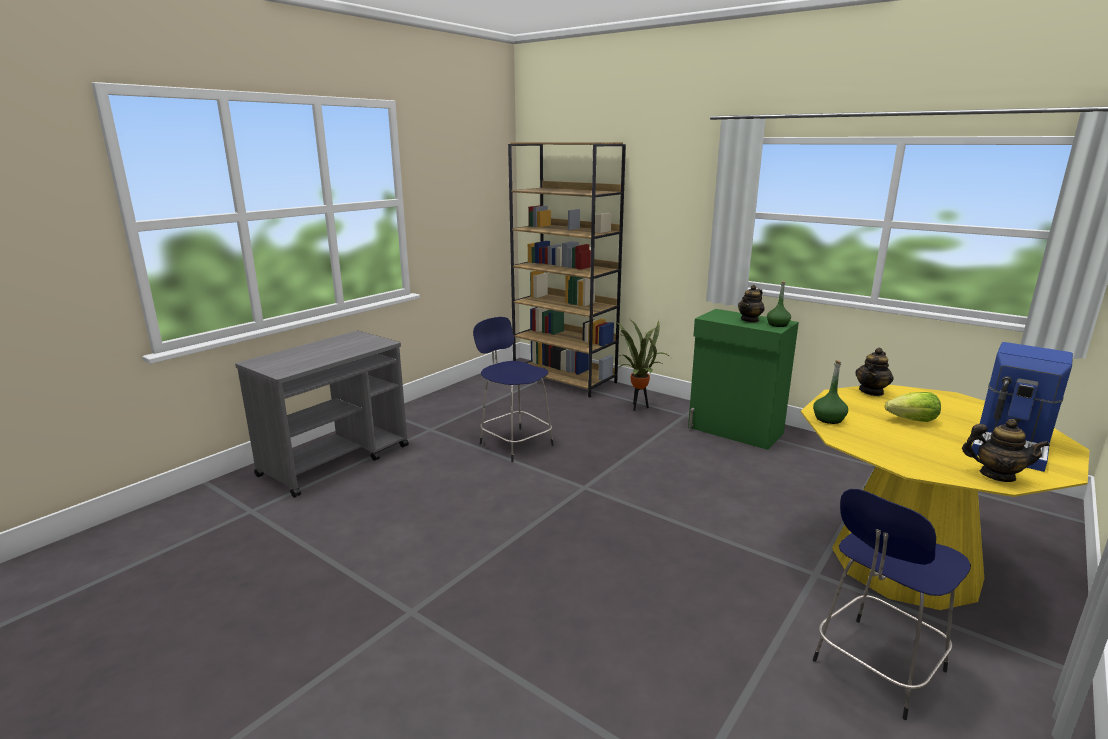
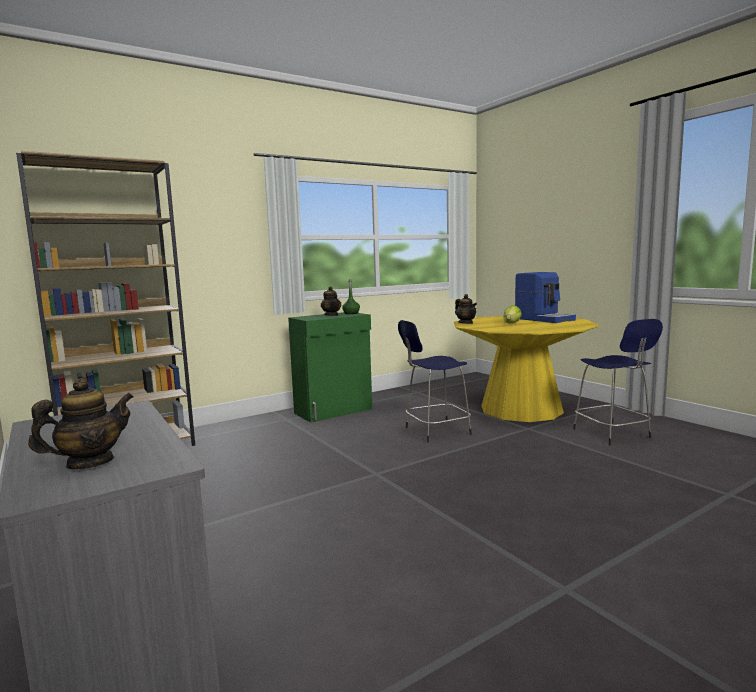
camera: 70 degrees left, 10 degrees down
blue stool [473,317,554,462] -> blue stool moved to [398,320,472,443]
potted plant [616,319,670,411] -> none
green bottle [813,360,848,424] -> none
teapot [962,419,1050,482] -> teapot moved to [28,378,134,469]

